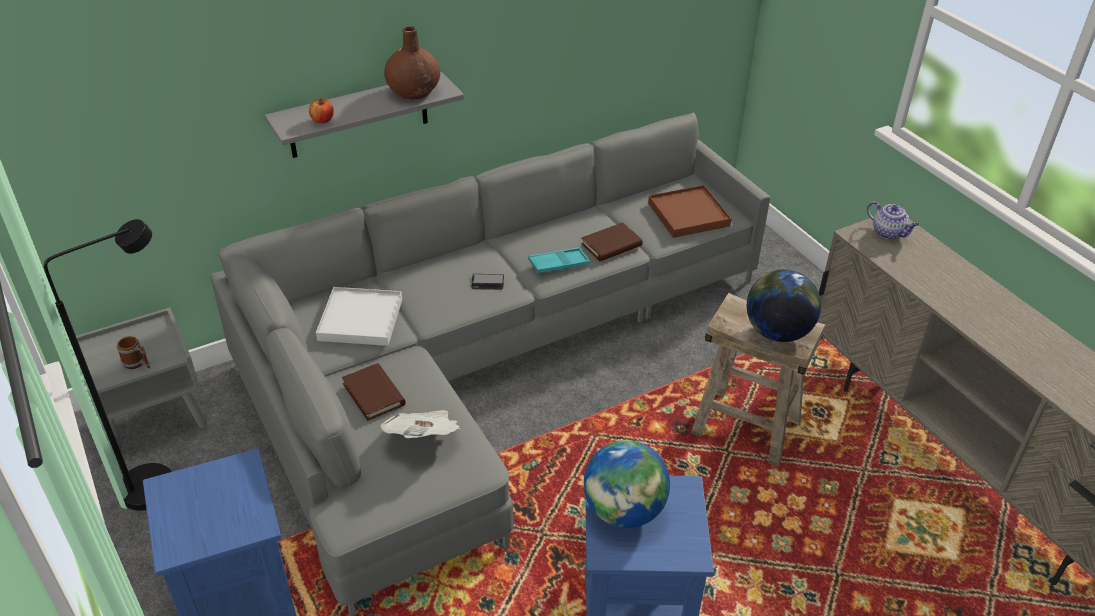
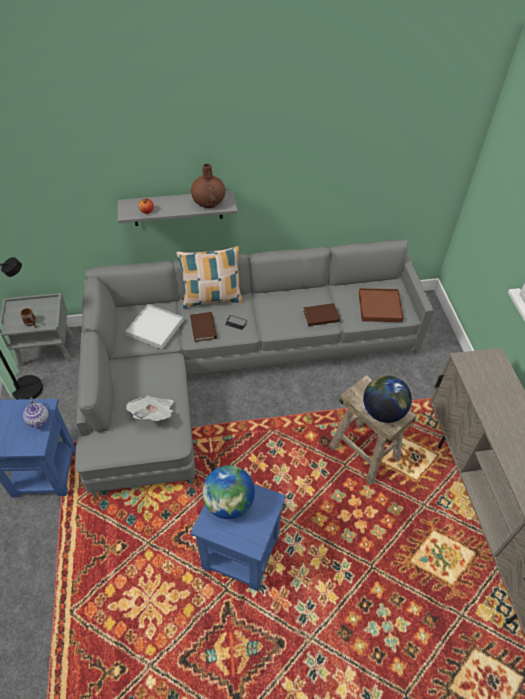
camera: 20 degrees right, 10 degrees up
brown book [342,363,406,421] -> brown book moved to [190,312,217,342]
turquoise tray [528,247,590,273] -> none
teapot [867,201,919,239] -> teapot moved to [23,397,49,429]
none -> pillow [177,246,242,309]

